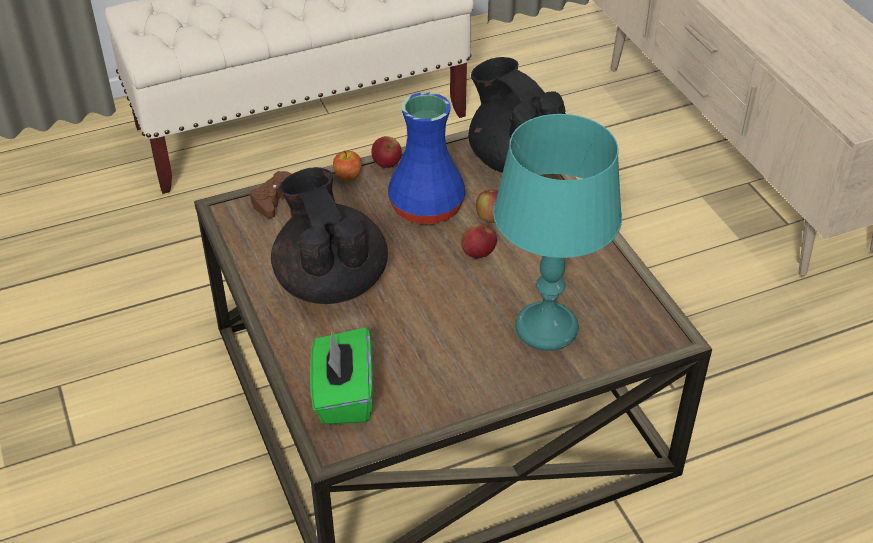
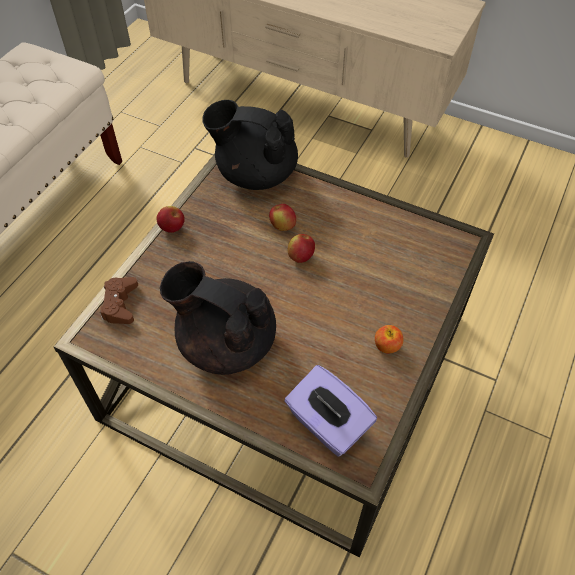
camera: 40 degrees left, 10 degrees up
green tissue box [310,327,373,425] -> purple tissue box [284,365,377,457]
apple [333,150,362,181] -> apple moved to [375,325,403,353]
blue vase [388,92,465,224] -> none
turquoise table lamp [493,114,622,351] -> none

